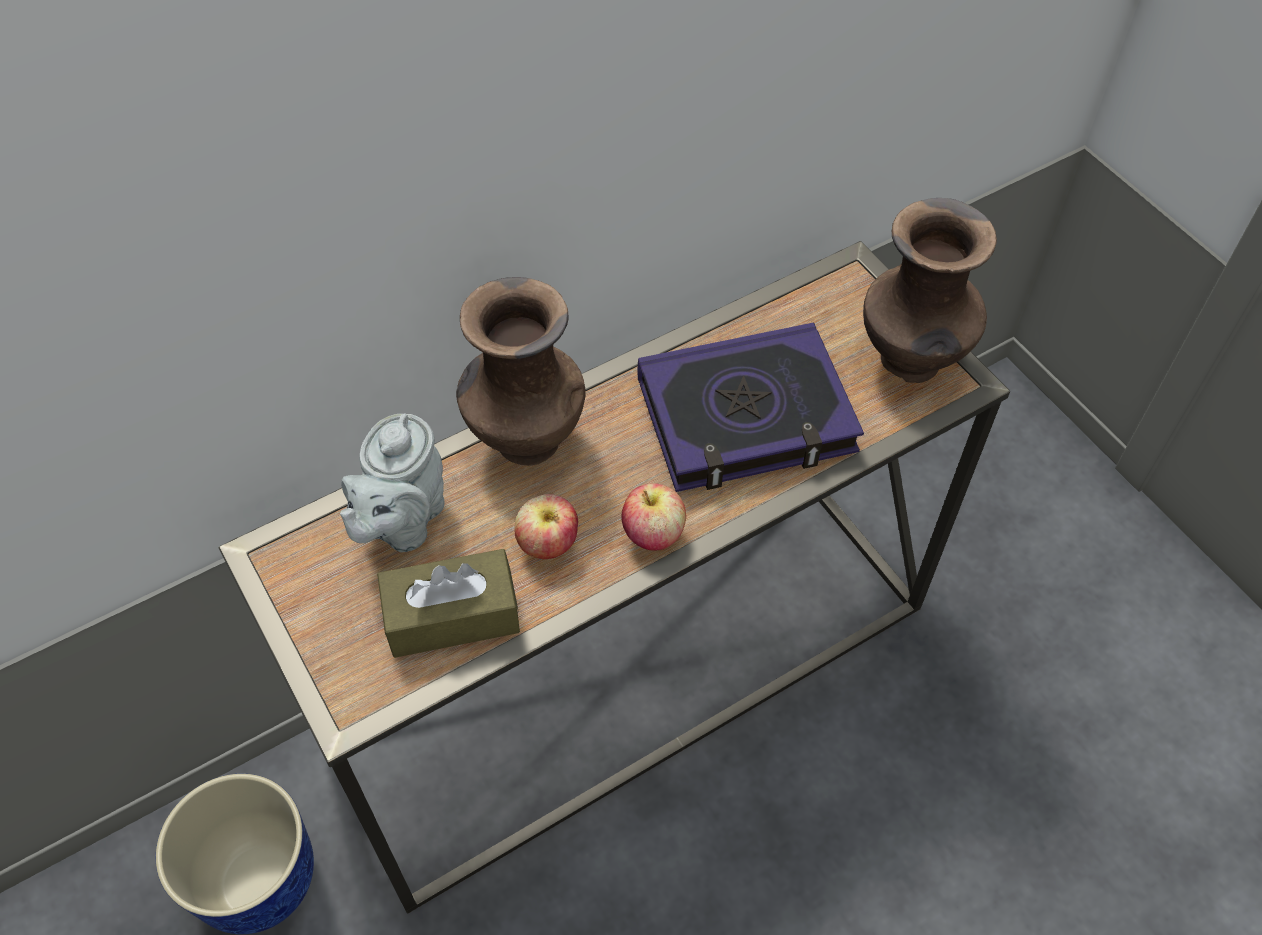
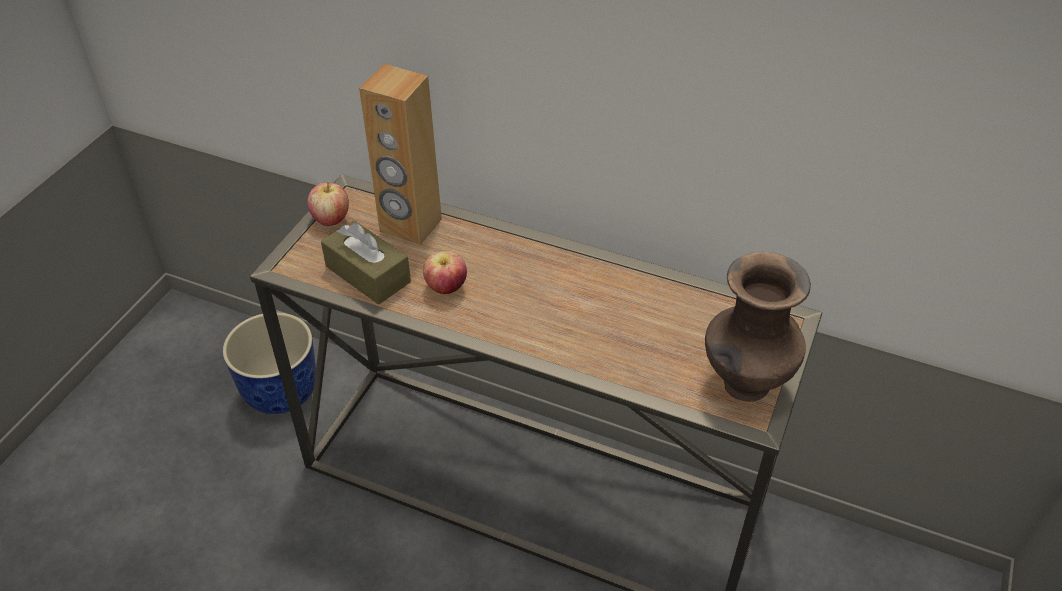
camera: 55 degrees right, 10 degrees down
grey teapot [340,413,445,552] -> brown speaker [359,64,442,245]
brown vase [456,277,585,466] -> none
apple [621,483,686,551] -> apple moved to [307,181,349,226]
book [638,323,864,492] -> none

